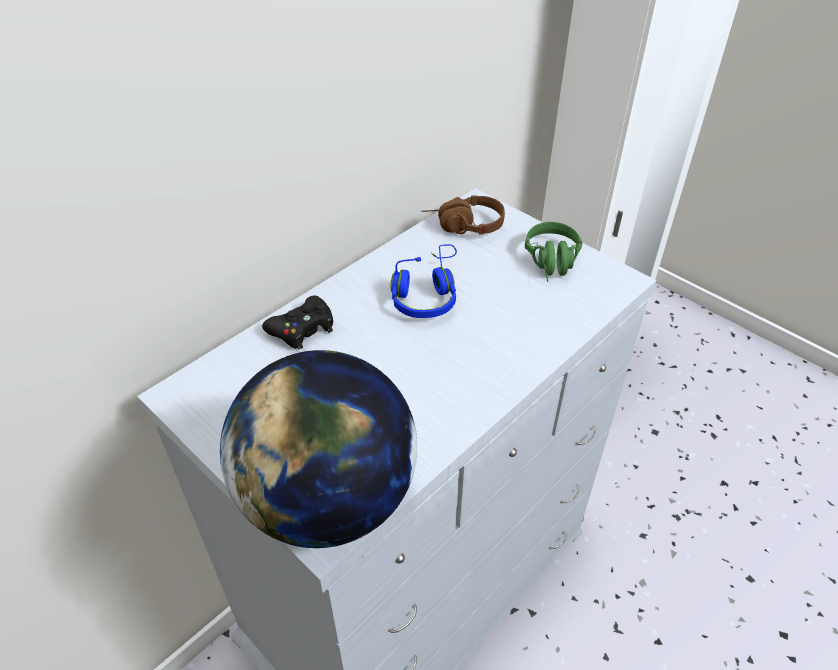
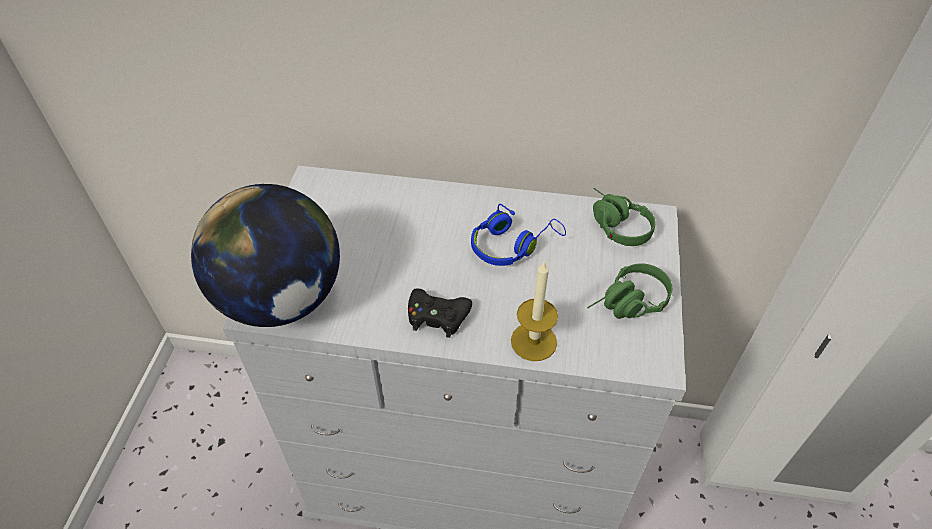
camera: 55 degrees right, 5 degrees up
black game controller [262,295,333,350] -> black game controller moved to [408,289,472,338]
brown headphones [421,195,505,235] -> green headphones [593,188,655,246]
none -> candle [511,260,558,361]

